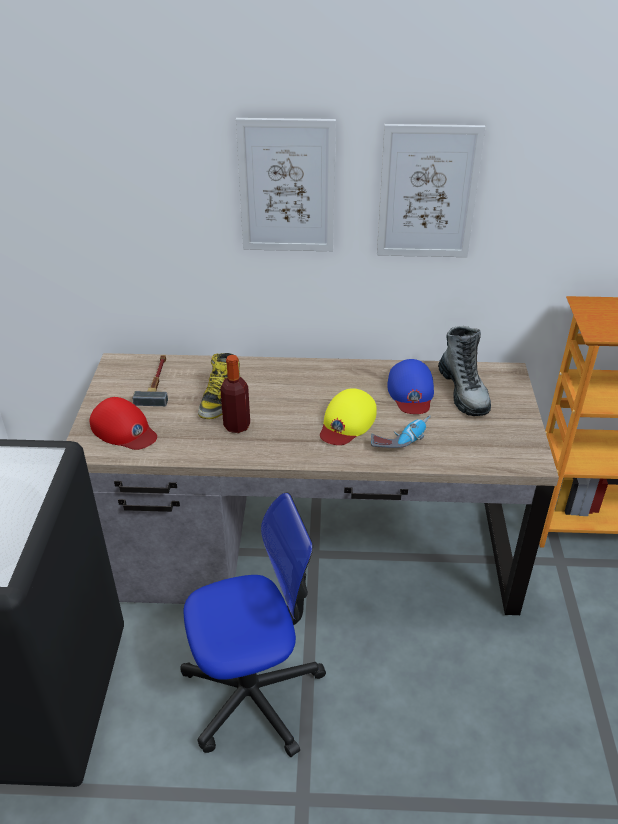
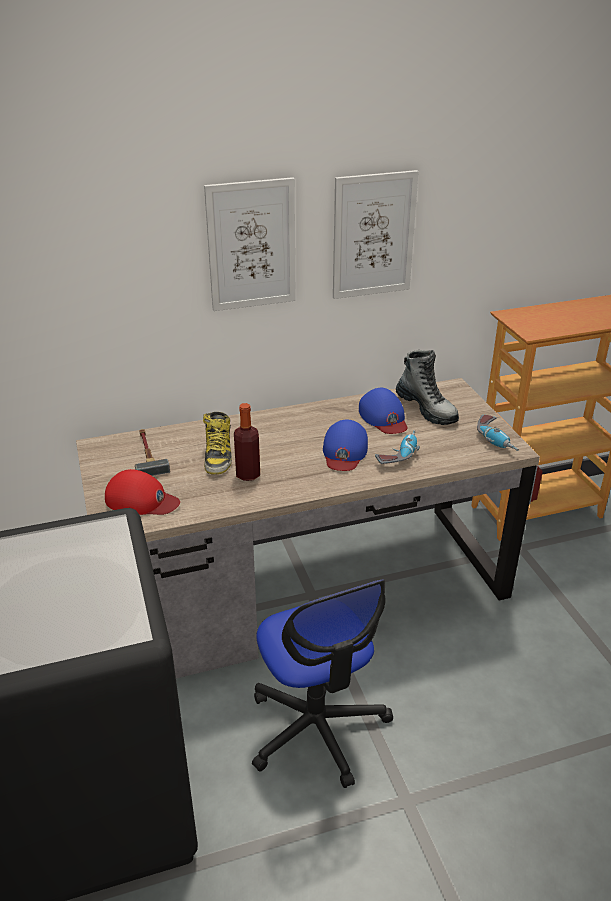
camera: 20 degrees left, 5 degrees down
office chair [180,492,326,757] -> office chair turned 105 degrees clockwise [252,580,393,788]
yellow cap [320,388,377,445] -> blue cap [323,420,368,471]
none -> power drill [477,415,519,451]

